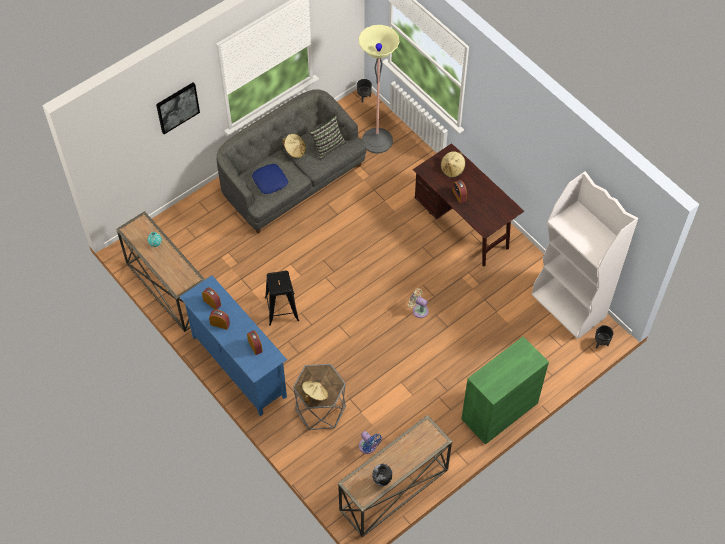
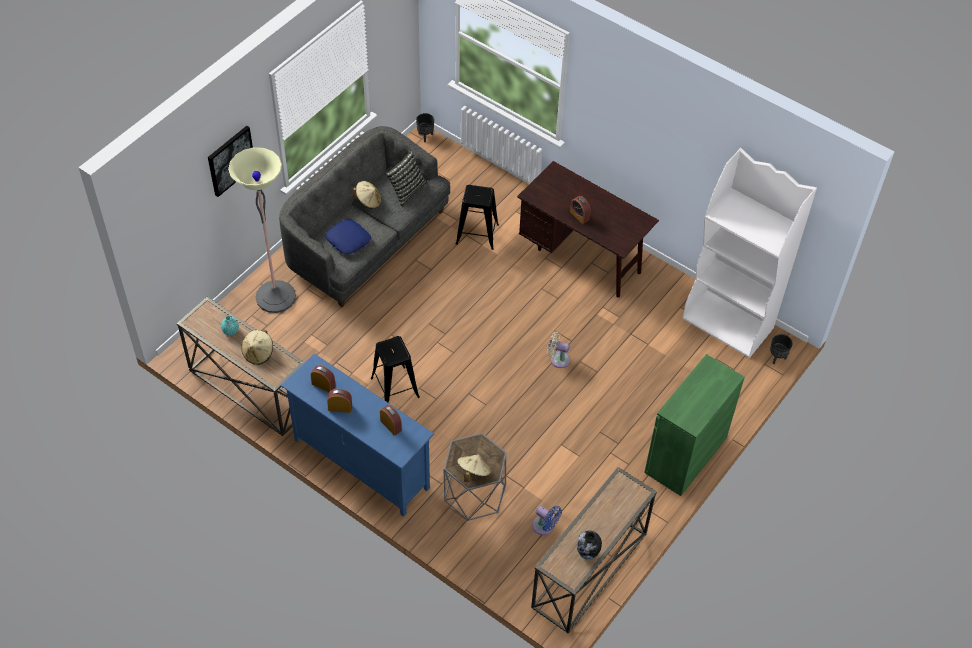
camera: 15 degrees left, 5 degrees down
floor lamp [358,25,400,154] -> floor lamp moved to [228,147,296,313]
beige hat [441,151,466,178] -> beige hat moved to [242,329,273,365]
none -> black stool [456,185,499,250]

